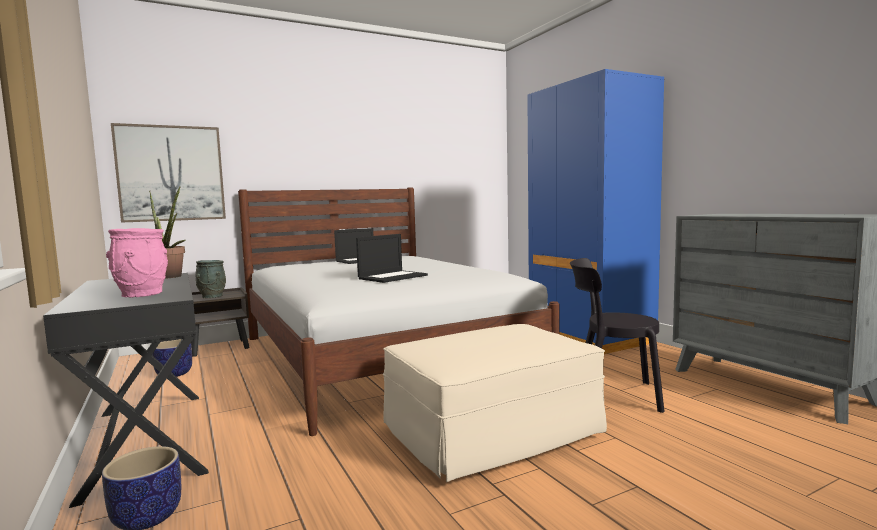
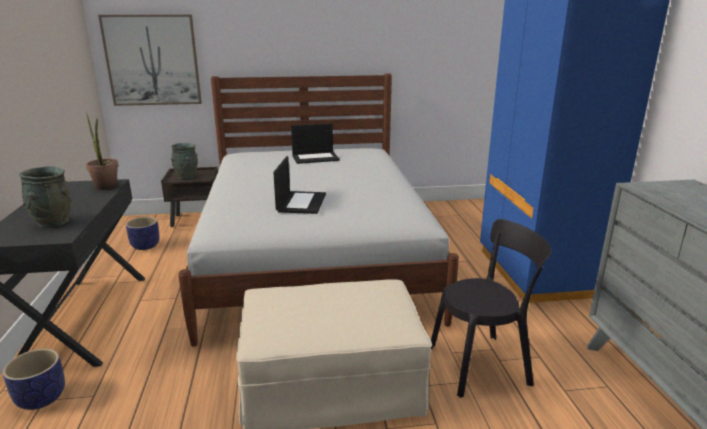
camera: 20 degrees right, 15 degrees up
pink vase [106,228,168,298] -> grey vase [19,166,71,228]
laptop [356,234,428,283] -> laptop turned 60 degrees counterclockwise [273,156,326,214]
black chair [570,258,665,413] -> black chair turned 135 degrees clockwise [431,219,552,397]

